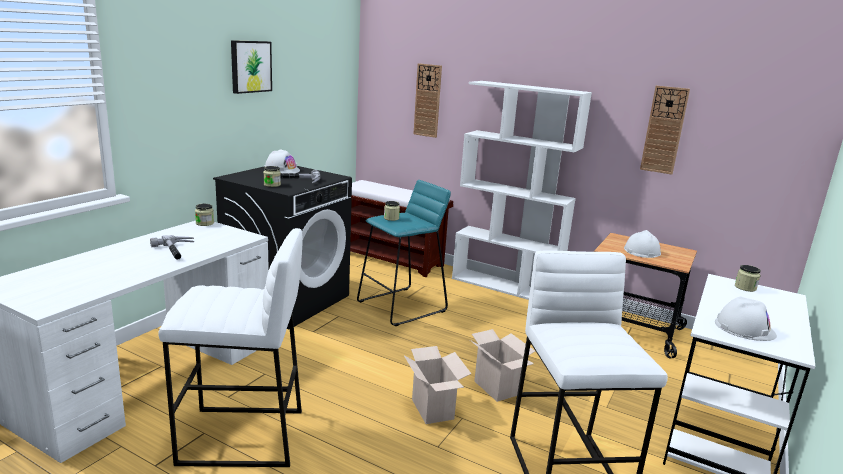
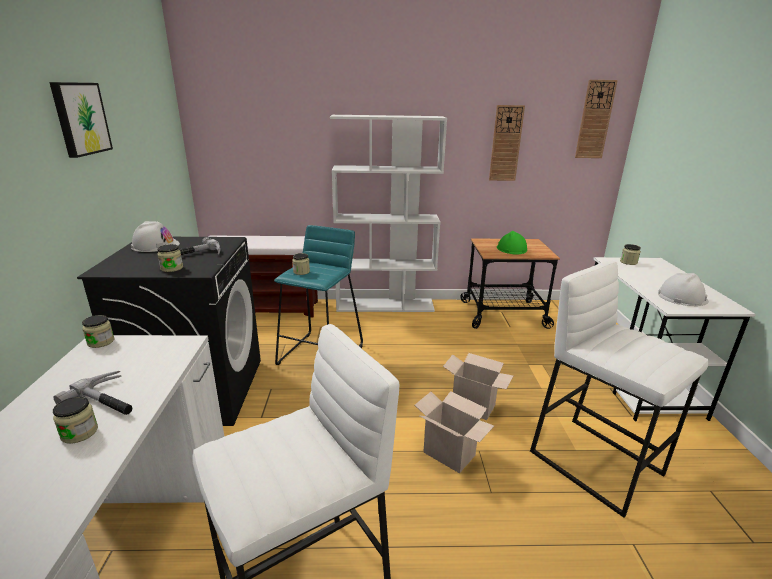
camera: 30 degrees left, 5 degrees up
wall clock [414,63,442,138] -> wall clock moved to [575,80,618,158]
white hard hat [624,230,661,258] -> green hard hat [497,231,527,254]
none -> jar [53,397,98,444]

